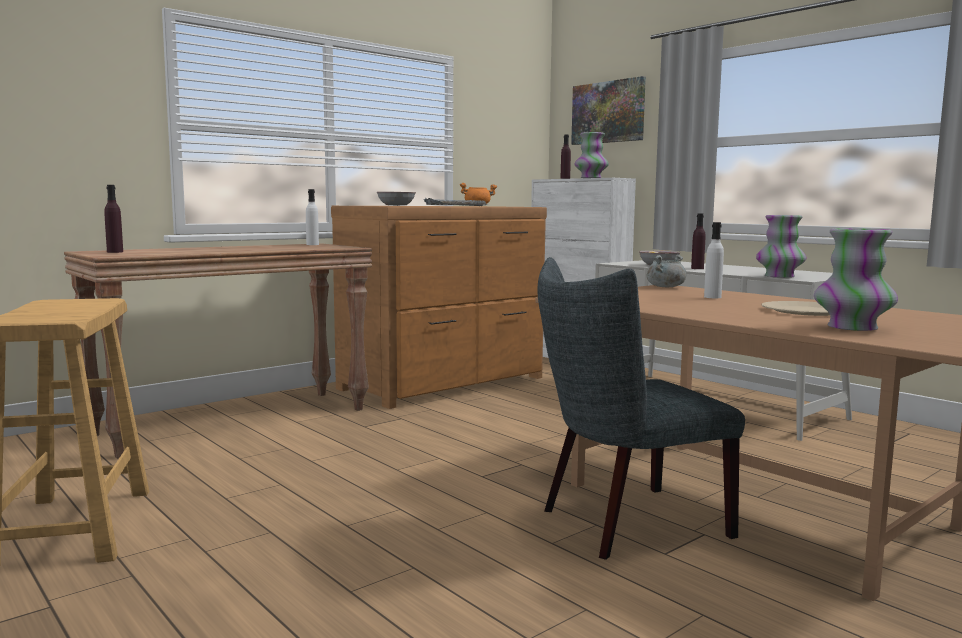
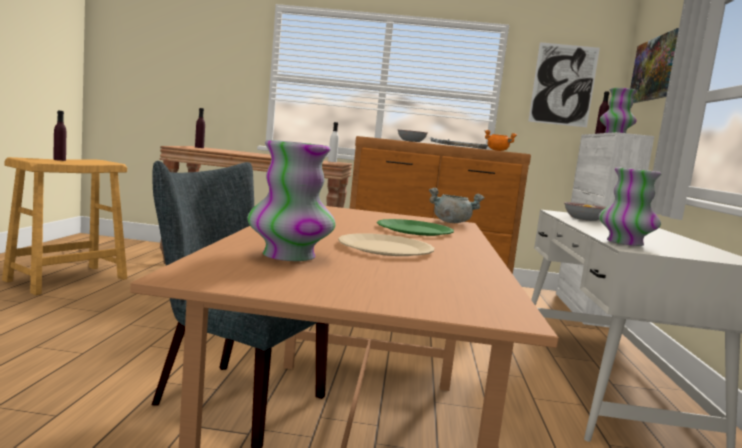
camera: 45 degrees right, 0 degrees up
purple bottle [691,213,706,269] -> purple bottle moved to [54,110,66,161]
white bottle [704,222,724,298] -> green plate [377,219,454,236]
none -> picture [528,42,600,127]

